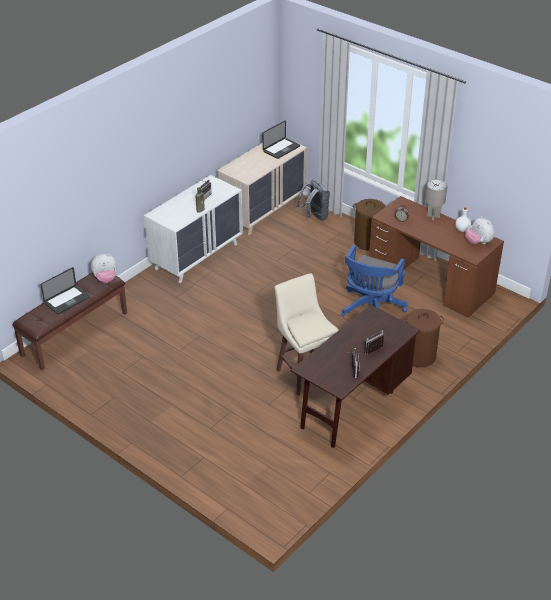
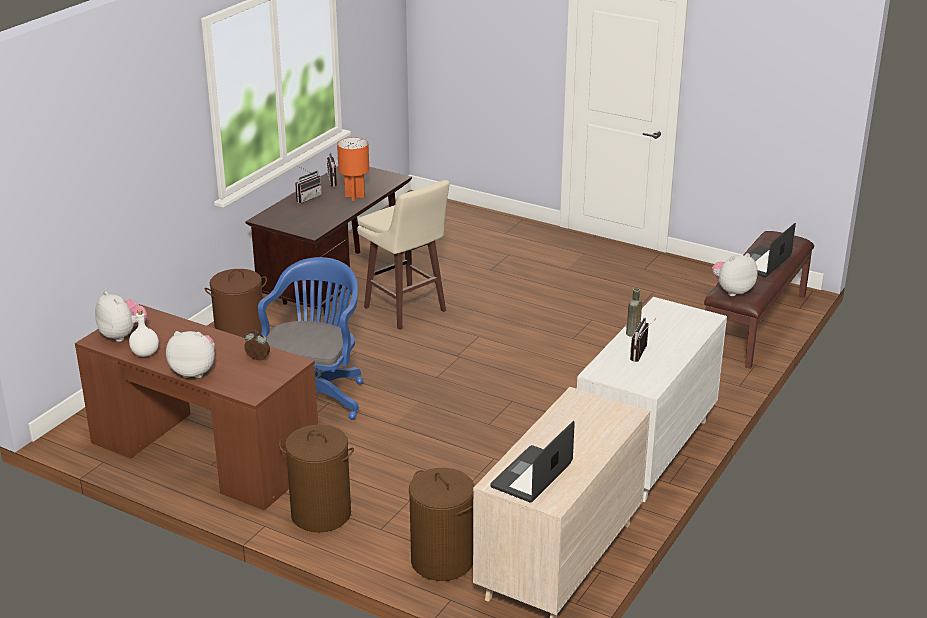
camera: 170 degrees right, 10 degrees down
grey backpack [297,180,330,221] -> brown laundry basket [409,468,474,581]
grey table lamp [425,179,448,220] -> plush toy [166,331,215,378]
none -> orange table lamp [337,137,369,201]

